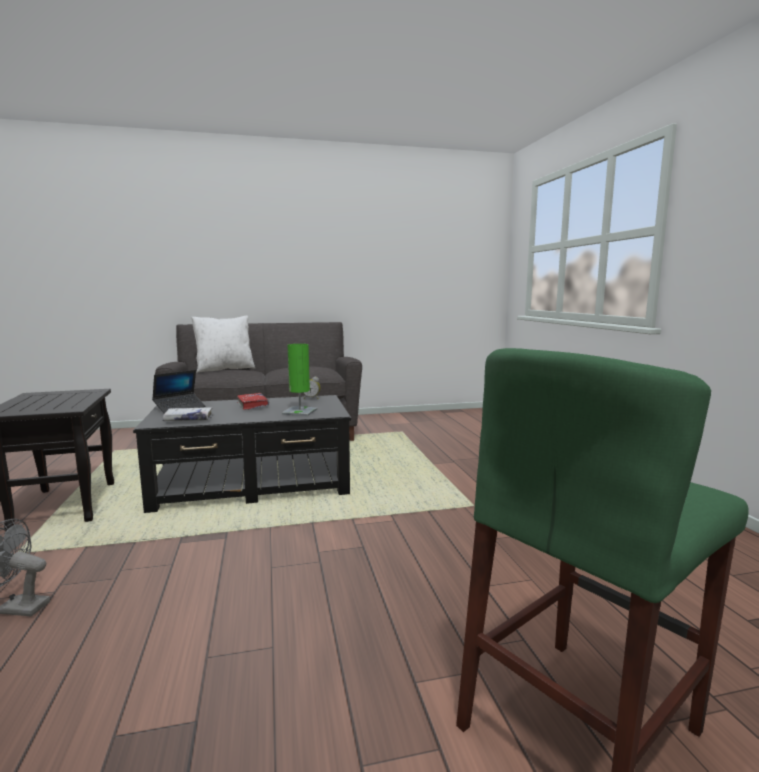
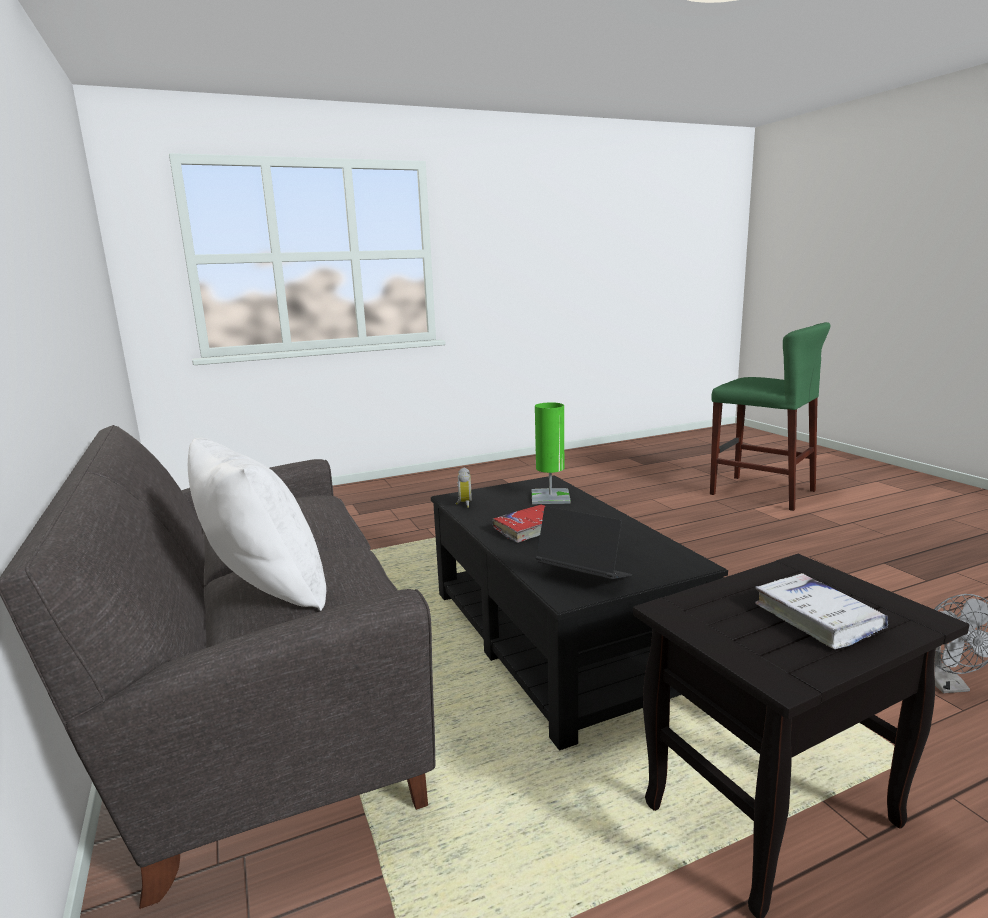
camera: 100 degrees left, 5 degrees up
white book [162,407,213,421] -> white book moved to [755,573,888,649]

